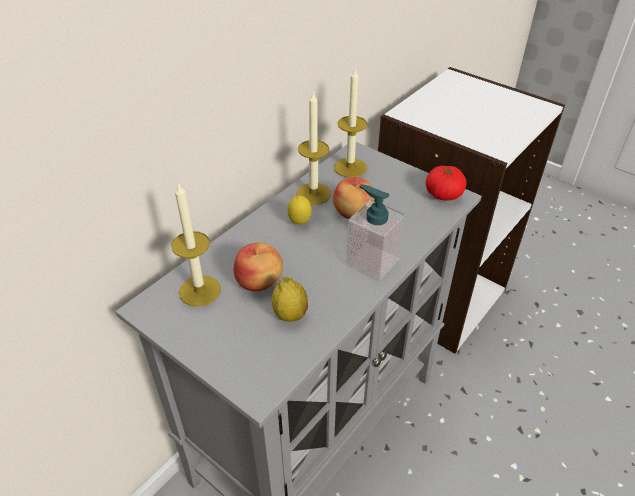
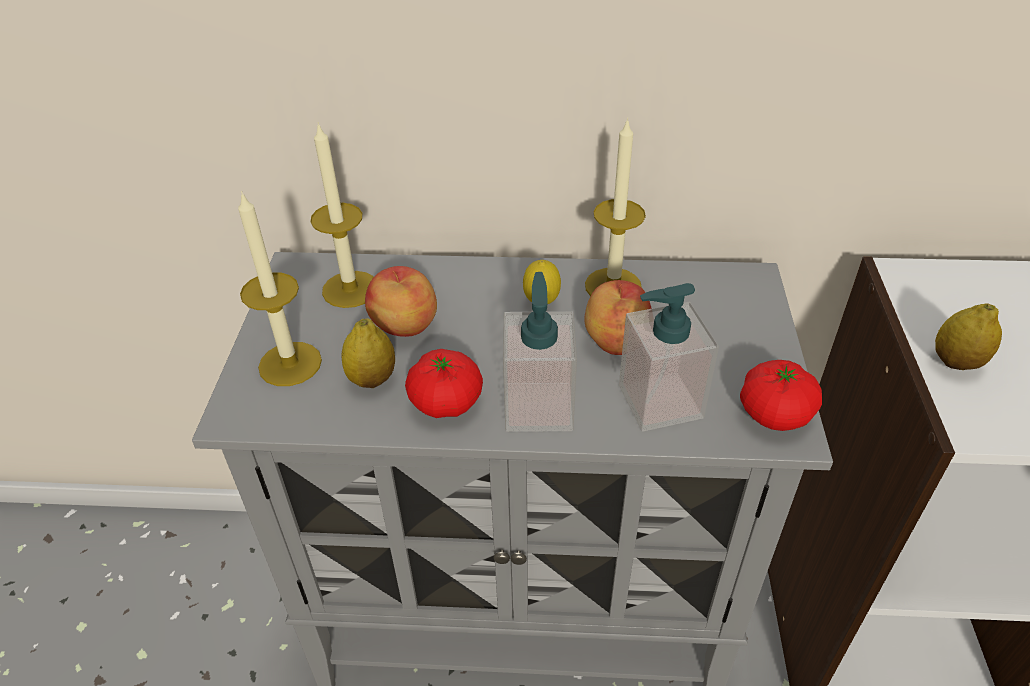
camera: 55 degrees right, 0 degrees up
candle [334,69,367,178] -> candle moved to [238,191,322,386]
none -> tomato [405,349,483,418]
none -> soap dispenser [619,283,719,431]
none -> lemon [935,303,1002,370]

